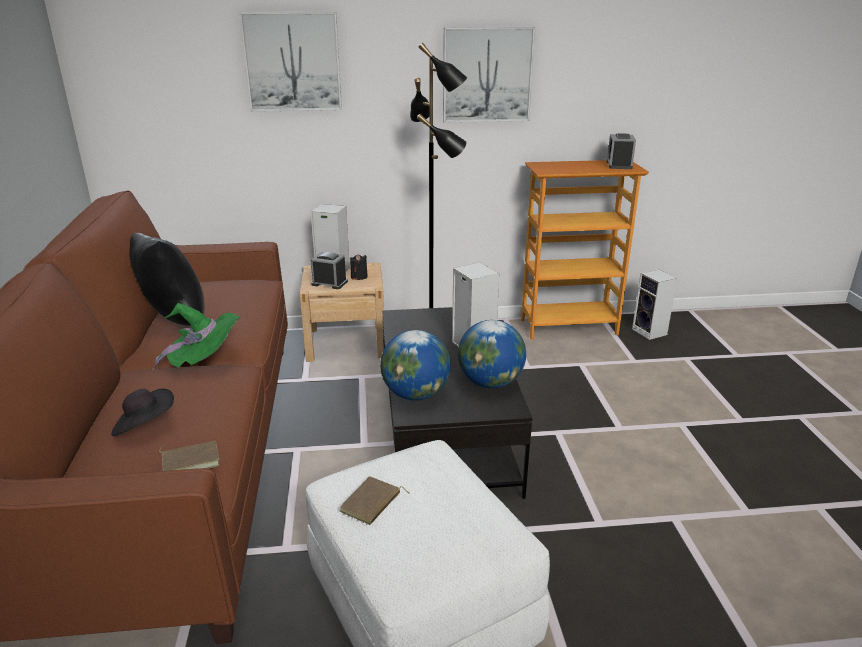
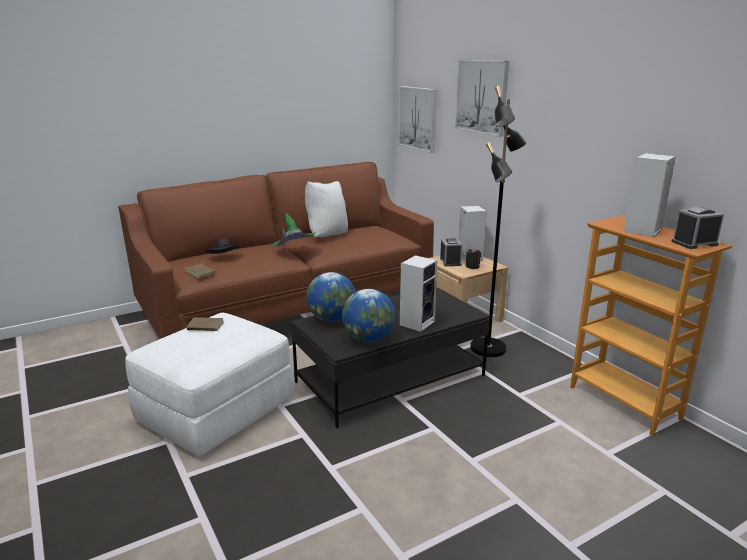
camera: 65 degrees right, 5 degrees down
black pillow [130,233,205,326] -> white pillow [305,181,348,237]
picture [443,27,535,123] -> picture moved to [398,86,437,153]
speaker [632,269,677,340] -> speaker moved to [624,153,676,237]

